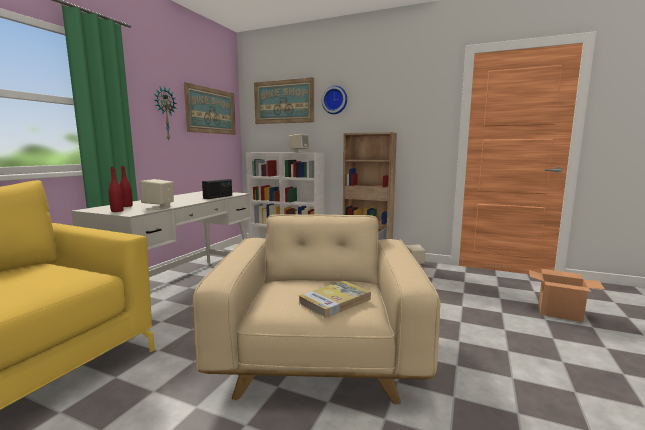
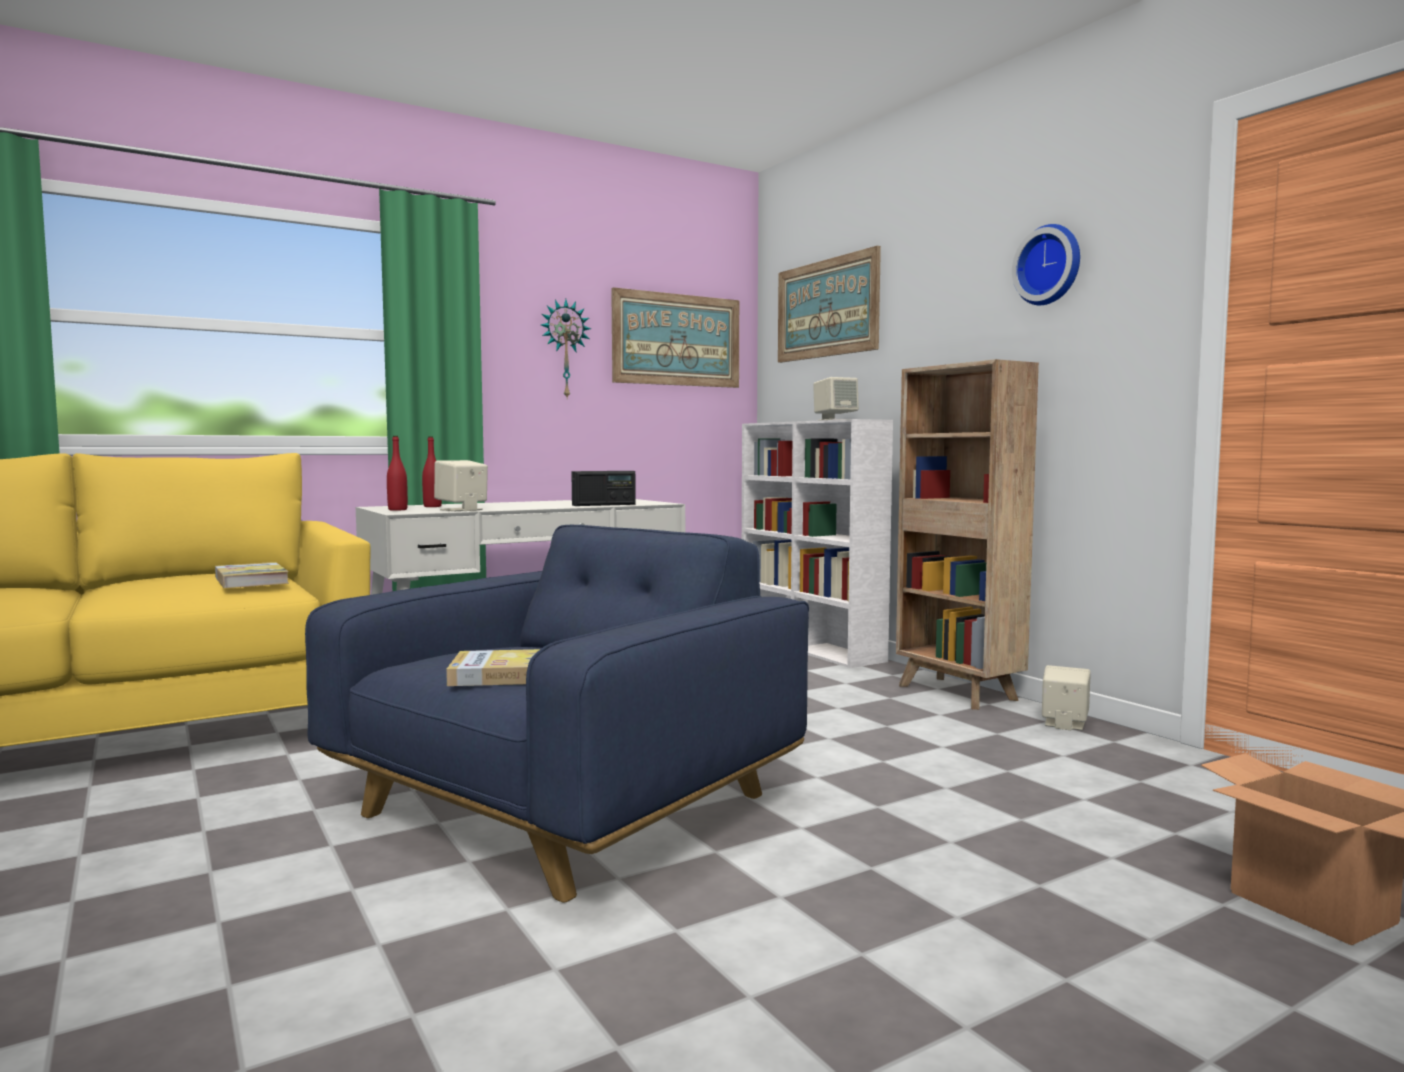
camera: 35 degrees right, 5 degrees down
beige armchair [193,214,441,404] -> blue armchair [305,525,809,903]
wall clock [322,85,347,114] -> wall clock moved to [1012,224,1080,305]
none -> book [215,562,289,588]

